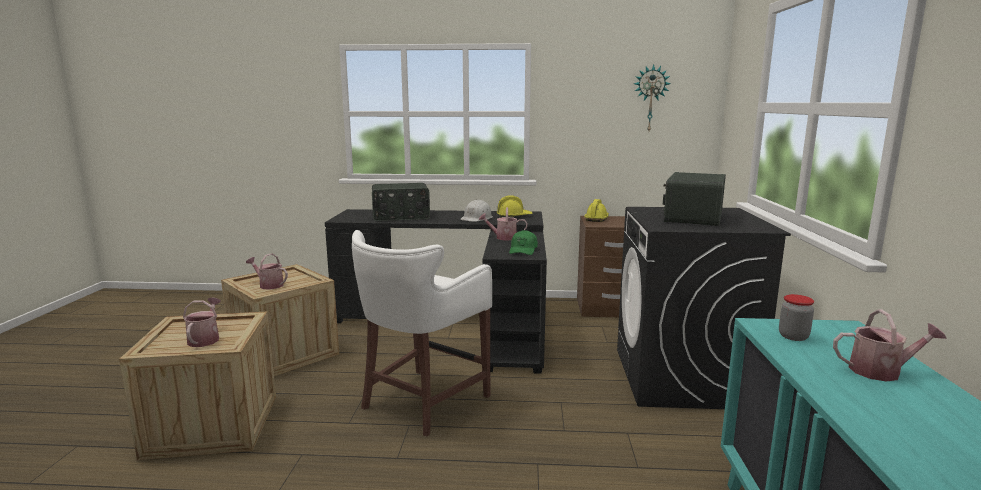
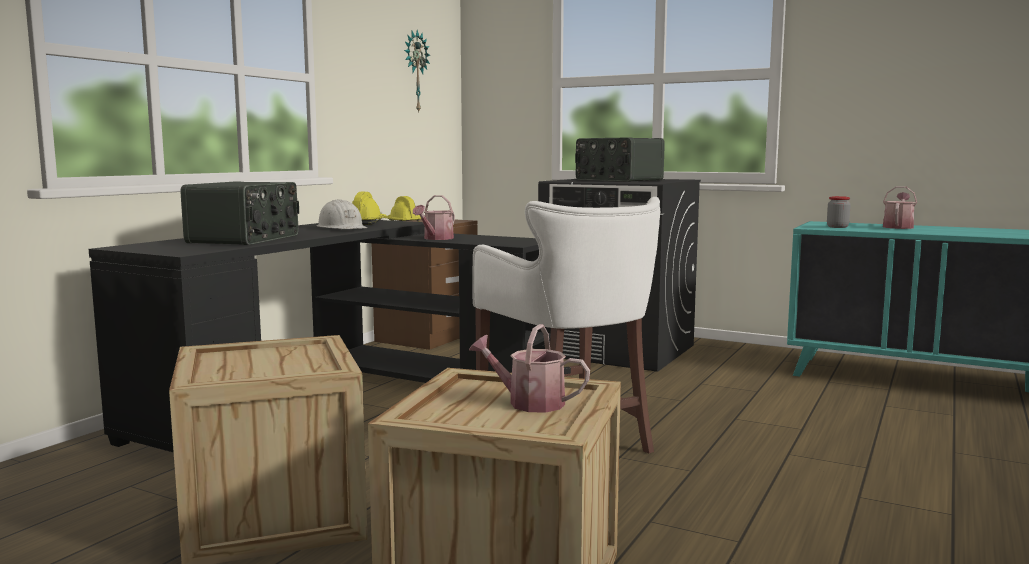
camera: 65 degrees left, 5 degrees down
watering can [246,253,288,290] -> none
green cap [509,230,538,255] -> none

